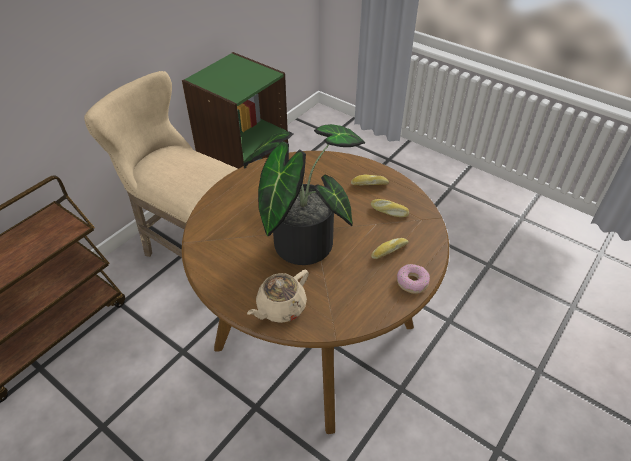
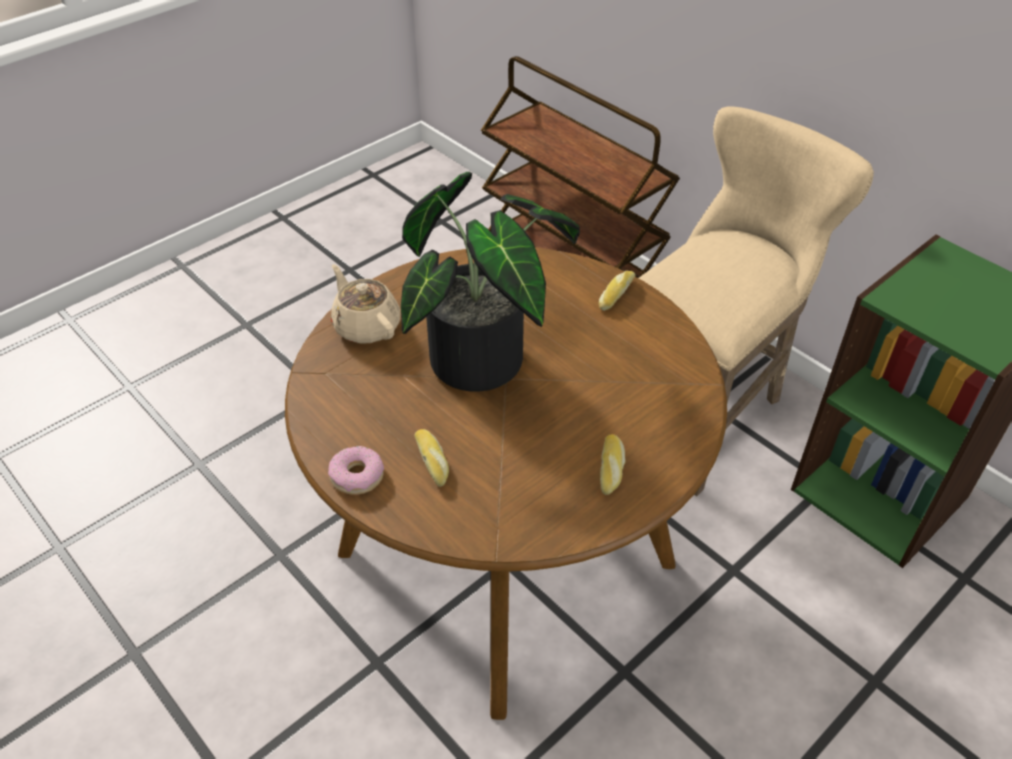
camera: 100 degrees right, 0 degrees up
bread [371,199,409,217] -> bread moved to [599,271,635,311]

